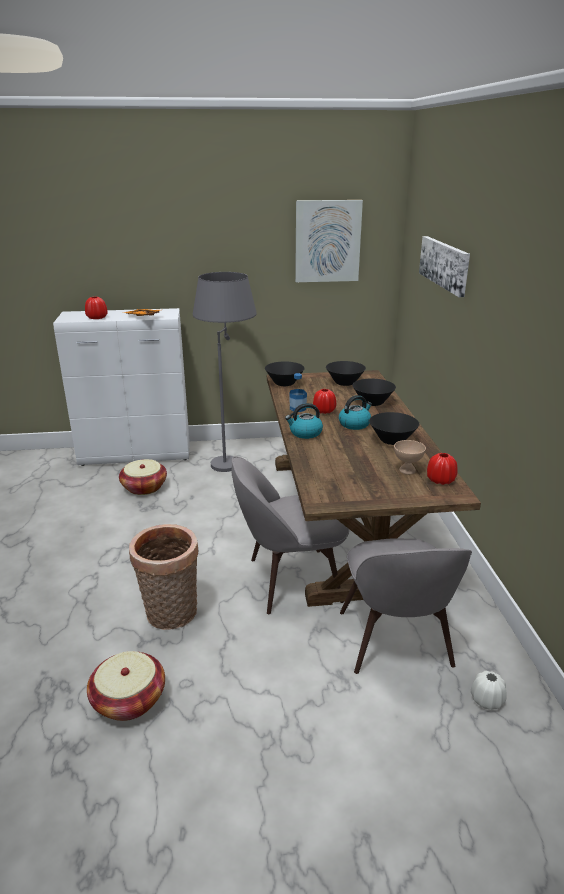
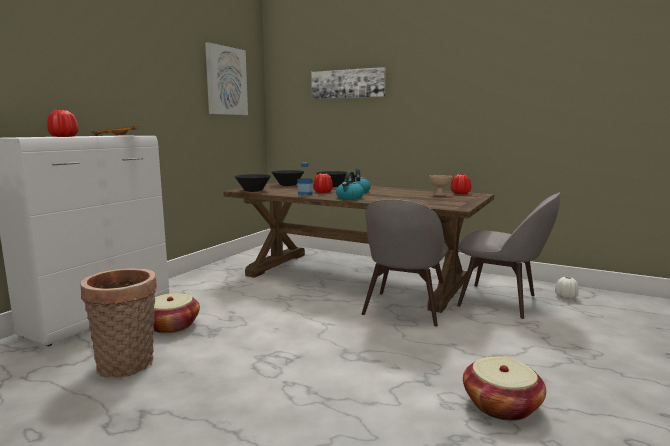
camera: 55 degrees left, 15 degrees down
basket [129,524,198,630] -> basket moved to [80,268,157,378]
grey floor lamp [193,272,257,472] -> none
black bowl [369,412,419,445] -> none

